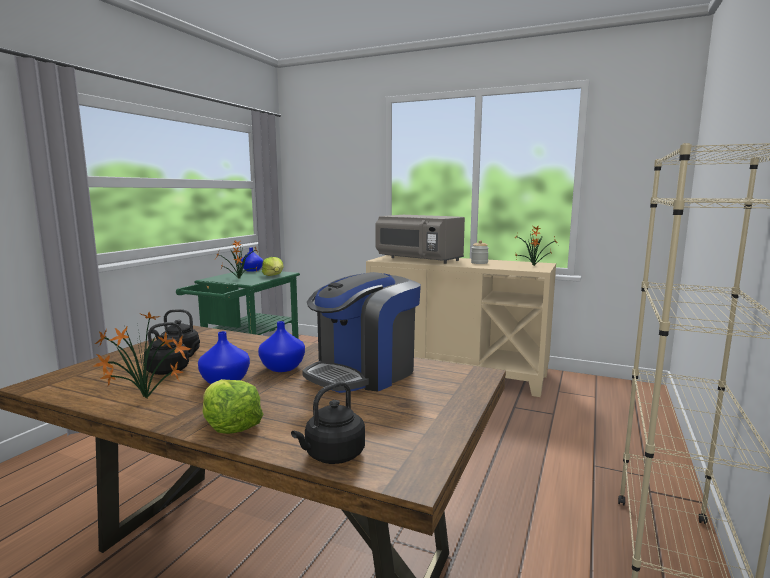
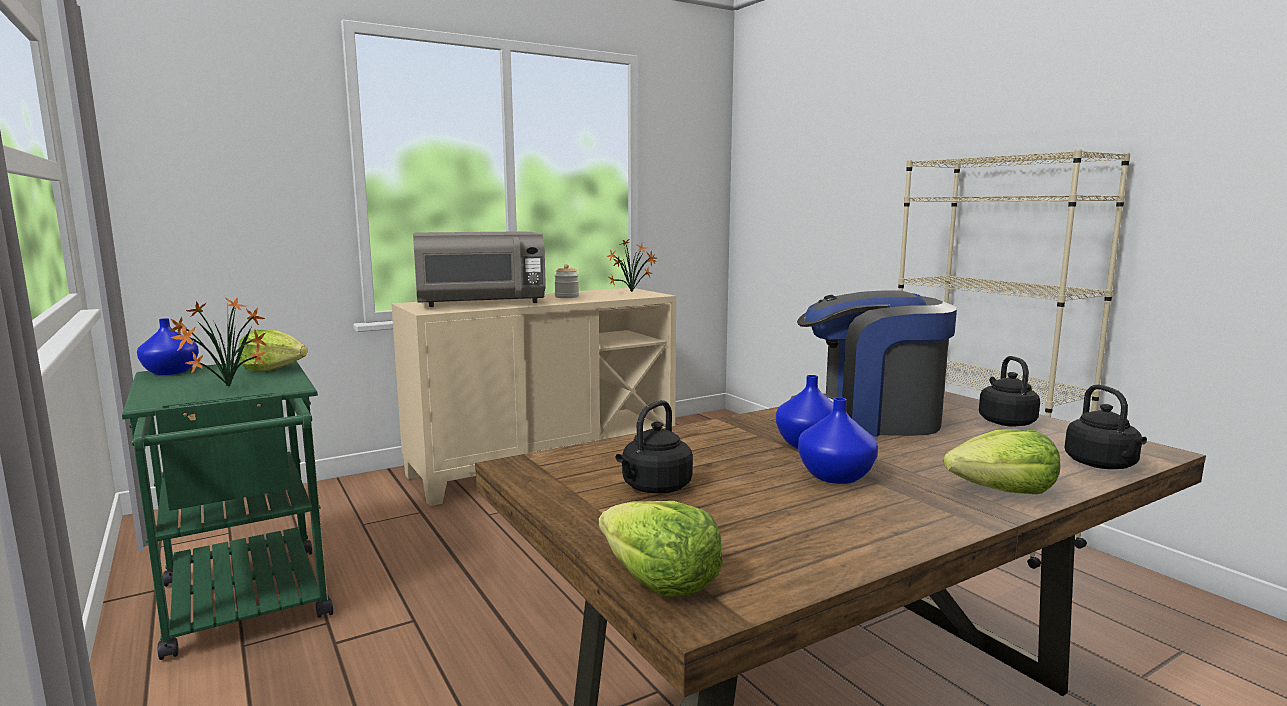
camera: 55 degrees left, 0 degrees up
potted plant [93,312,191,398] -> none
black kettle [144,322,200,375] -> black kettle moved to [979,356,1040,427]
coffee machine [302,272,421,393] -> coffee machine turned 105 degrees clockwise [790,290,957,437]
none -> lettuce [599,501,723,597]

